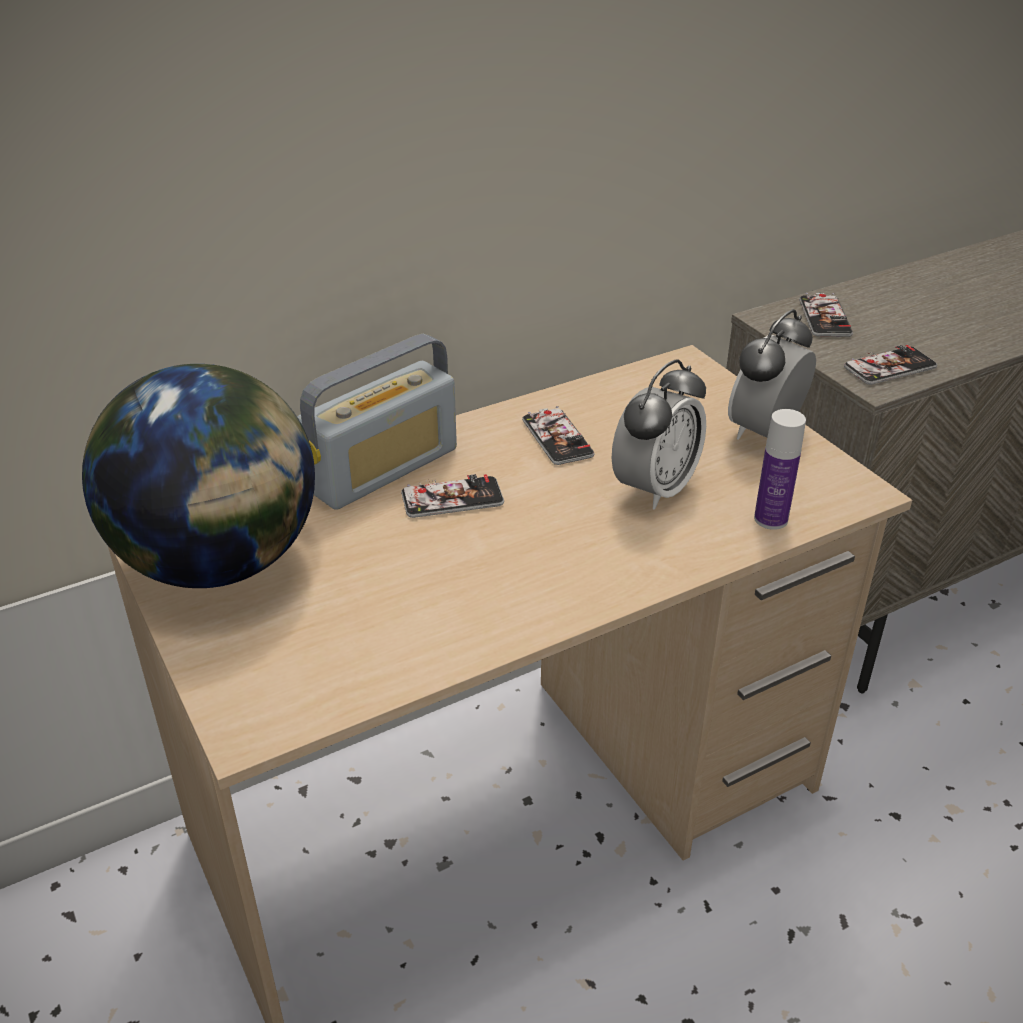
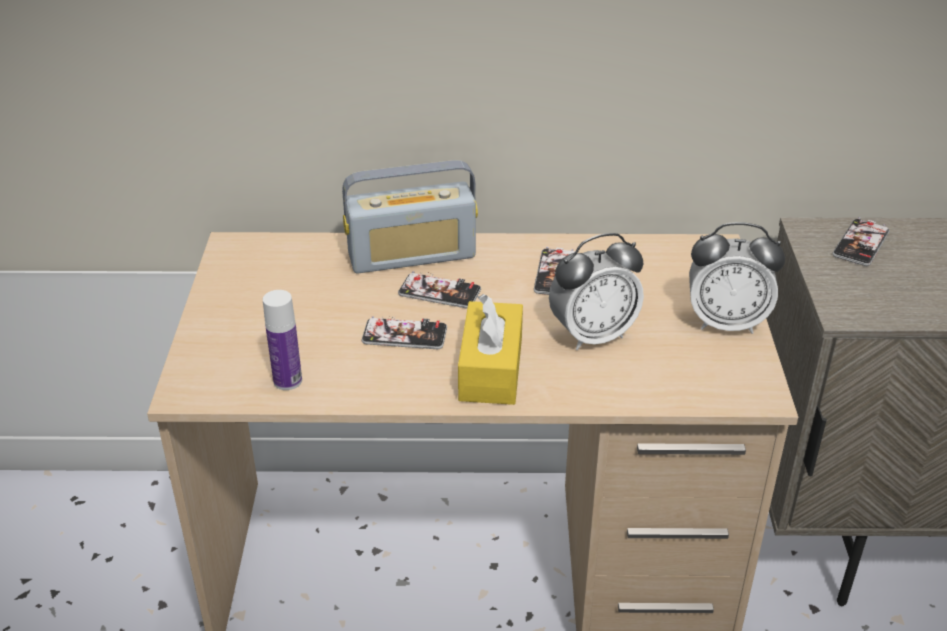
camera: 30 degrees right, 0 degrees up
globe [82,364,315,588] -> none
alarm clock [728,309,816,440] -> alarm clock turned 150 degrees counterclockwise [689,222,785,334]
bottle [754,409,806,530] -> bottle moved to [263,290,302,390]
phone [844,345,937,385] -> phone moved to [362,316,447,349]
none -> yellow tissue box [458,294,523,405]

